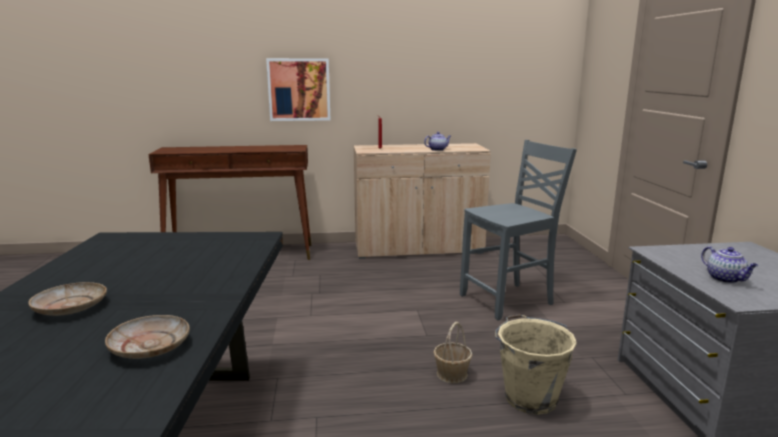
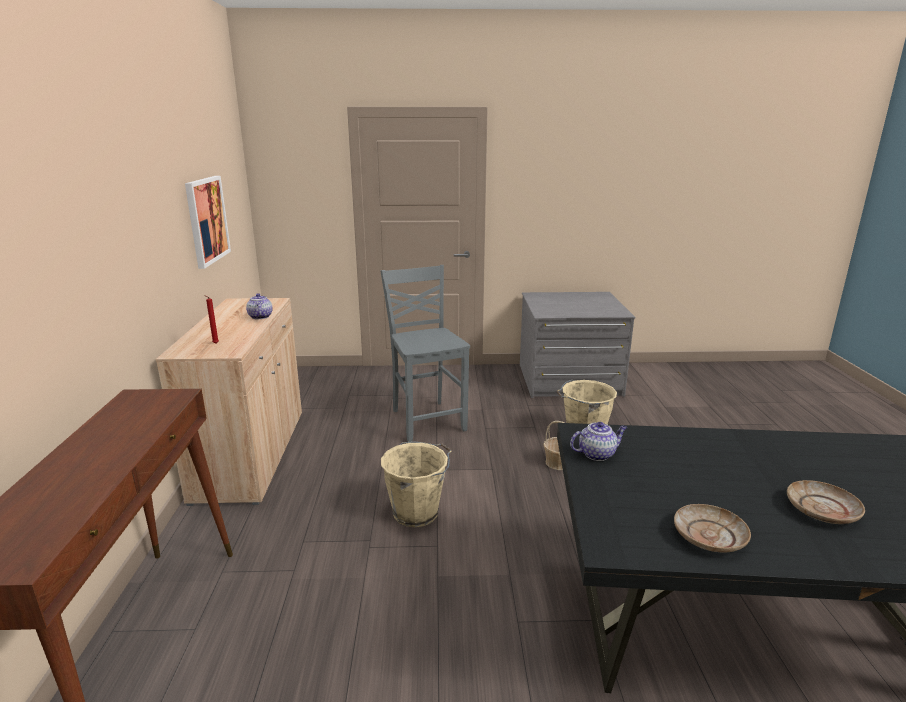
camera: 85 degrees left, 5 degrees up
beige plate [105,315,190,359] -> beige plate moved to [674,504,751,552]
picture [266,58,330,121] -> picture moved to [185,176,231,269]
teapot [701,246,759,283] -> teapot moved to [570,422,627,461]
none -> beige bucket [381,441,451,527]

